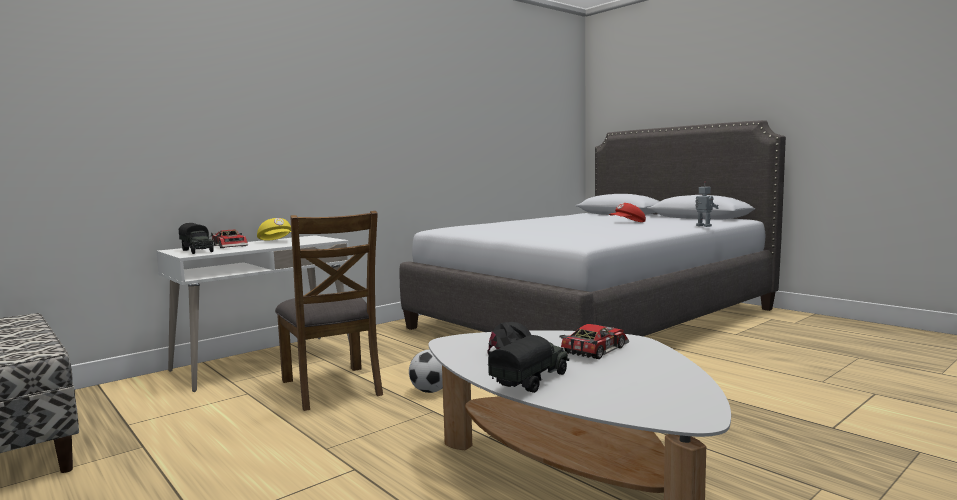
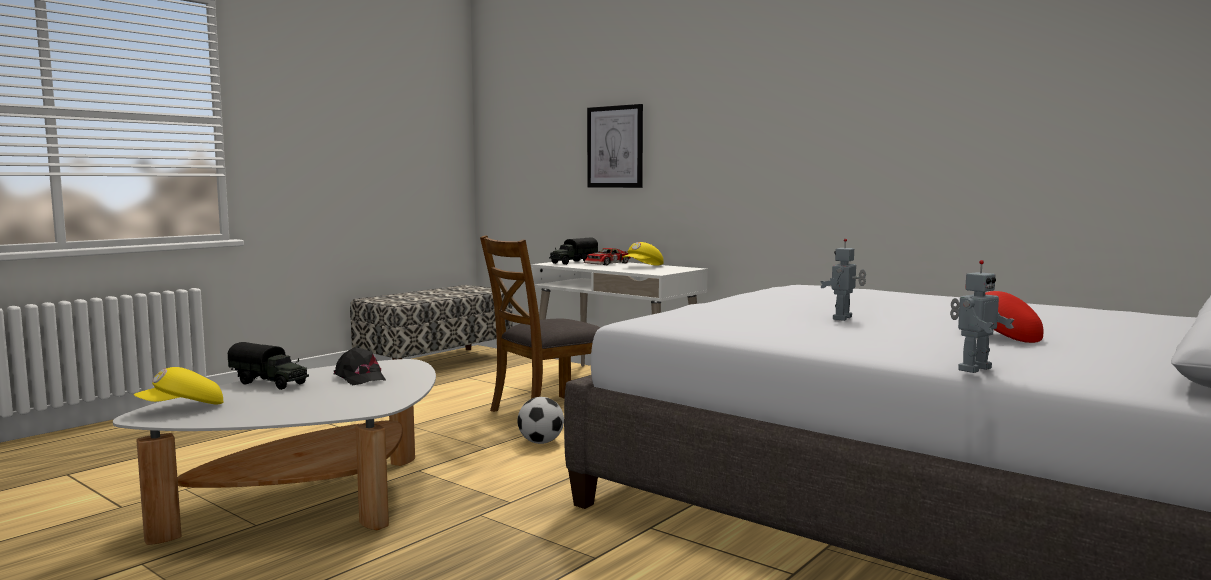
camera: 80 degrees right, 0 degrees up
toy car [560,324,629,359] -> none
none -> yellow cap [134,367,223,405]
none -> picture [587,104,643,188]
none -> toy robot [820,239,866,321]

